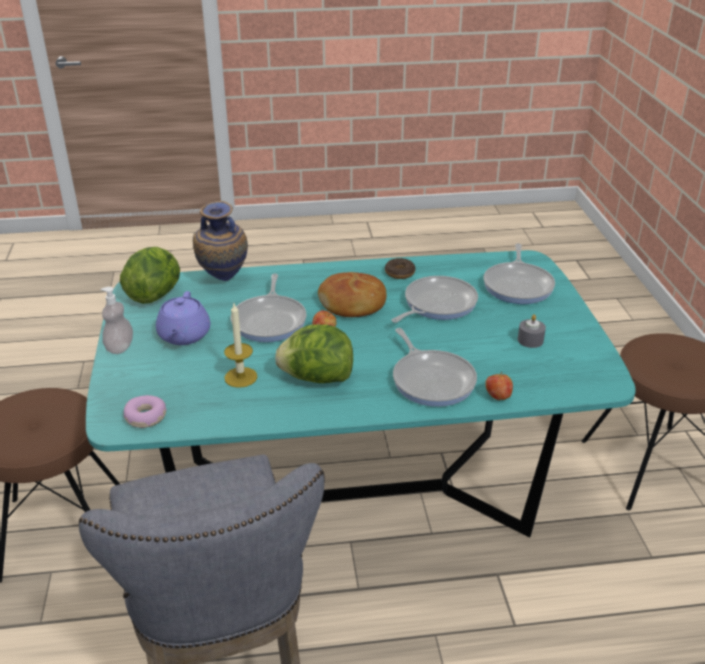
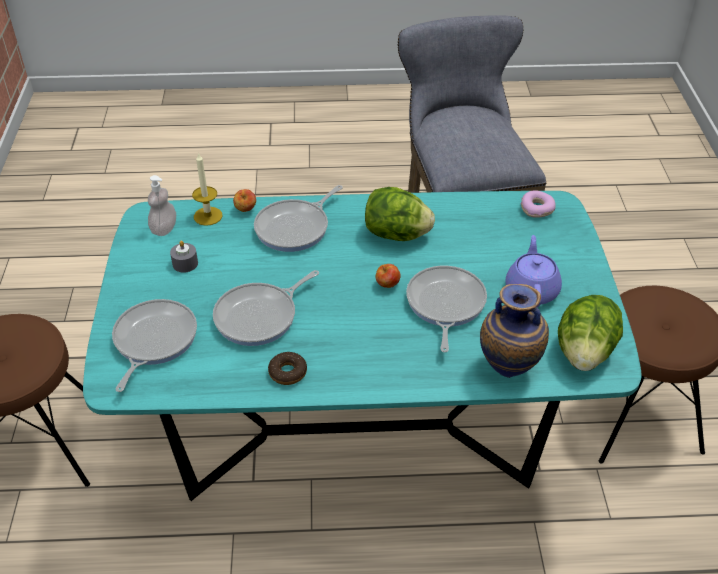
camera: 175 degrees left, 10 degrees up
soap dispenser [101,287,133,354] -> soap dispenser moved to [148,175,176,236]
candle [224,304,257,388] -> candle moved to [192,152,222,226]
bread [318,272,387,317] -> none
frying pan [393,328,477,407] -> frying pan turned 120 degrees counterclockwise [254,185,343,252]

